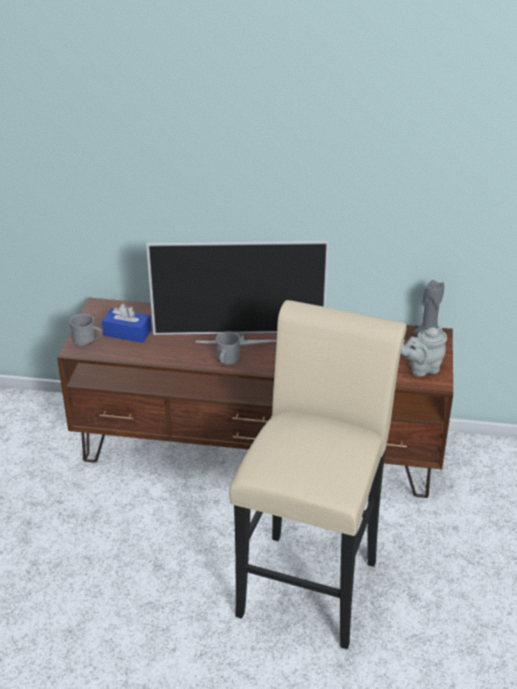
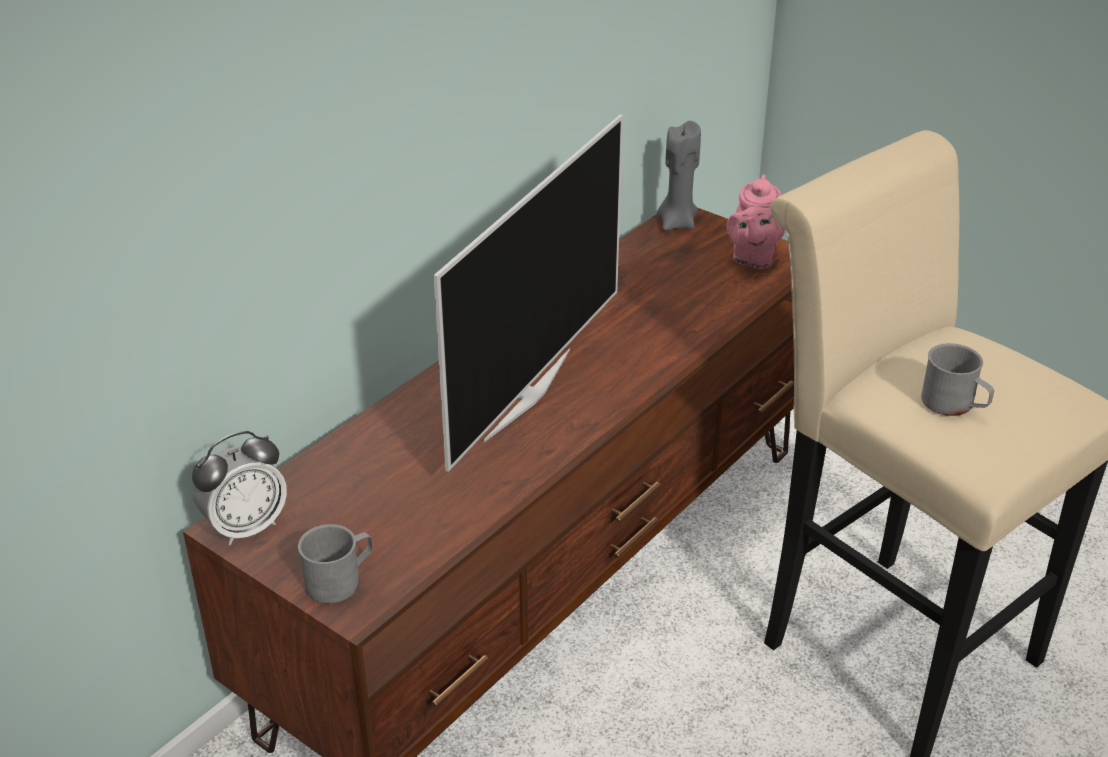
camera: 60 degrees left, 0 degrees up
blue tissue box [102,304,151,343] -> none
grey mug [216,331,240,365] -> grey mug moved to [921,343,994,416]
grey teapot [401,327,447,377] -> pink teapot [726,174,785,269]
none -> alarm clock [192,431,287,545]

